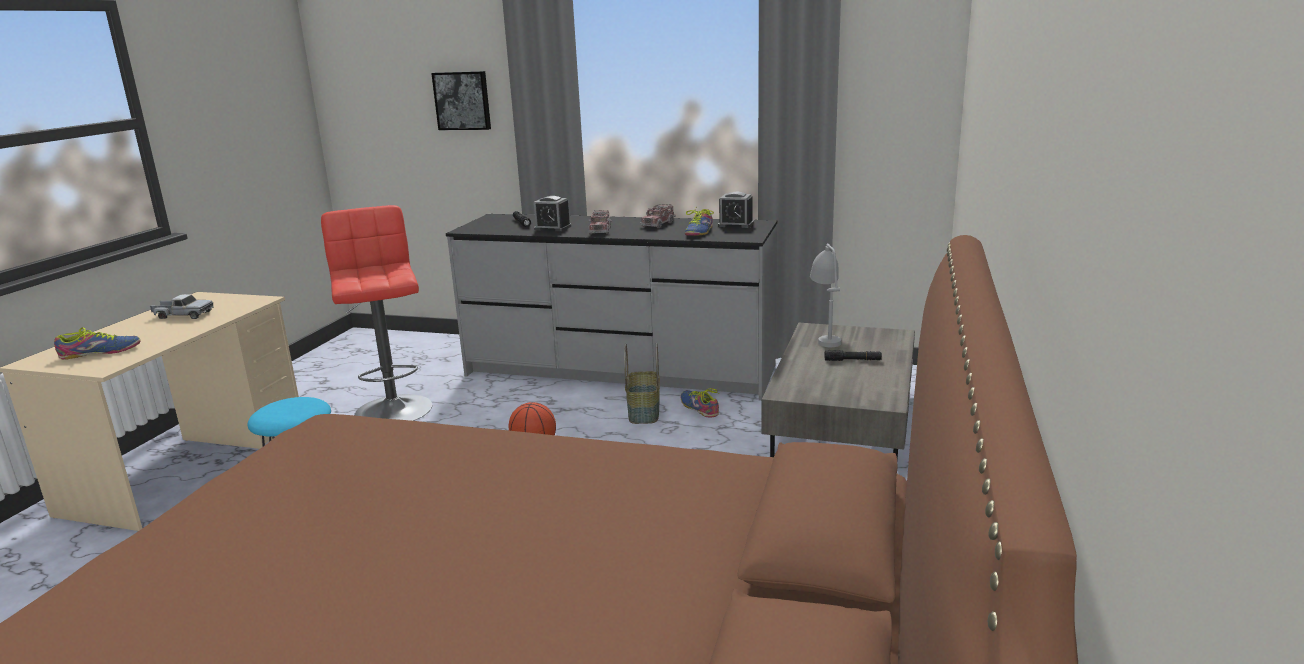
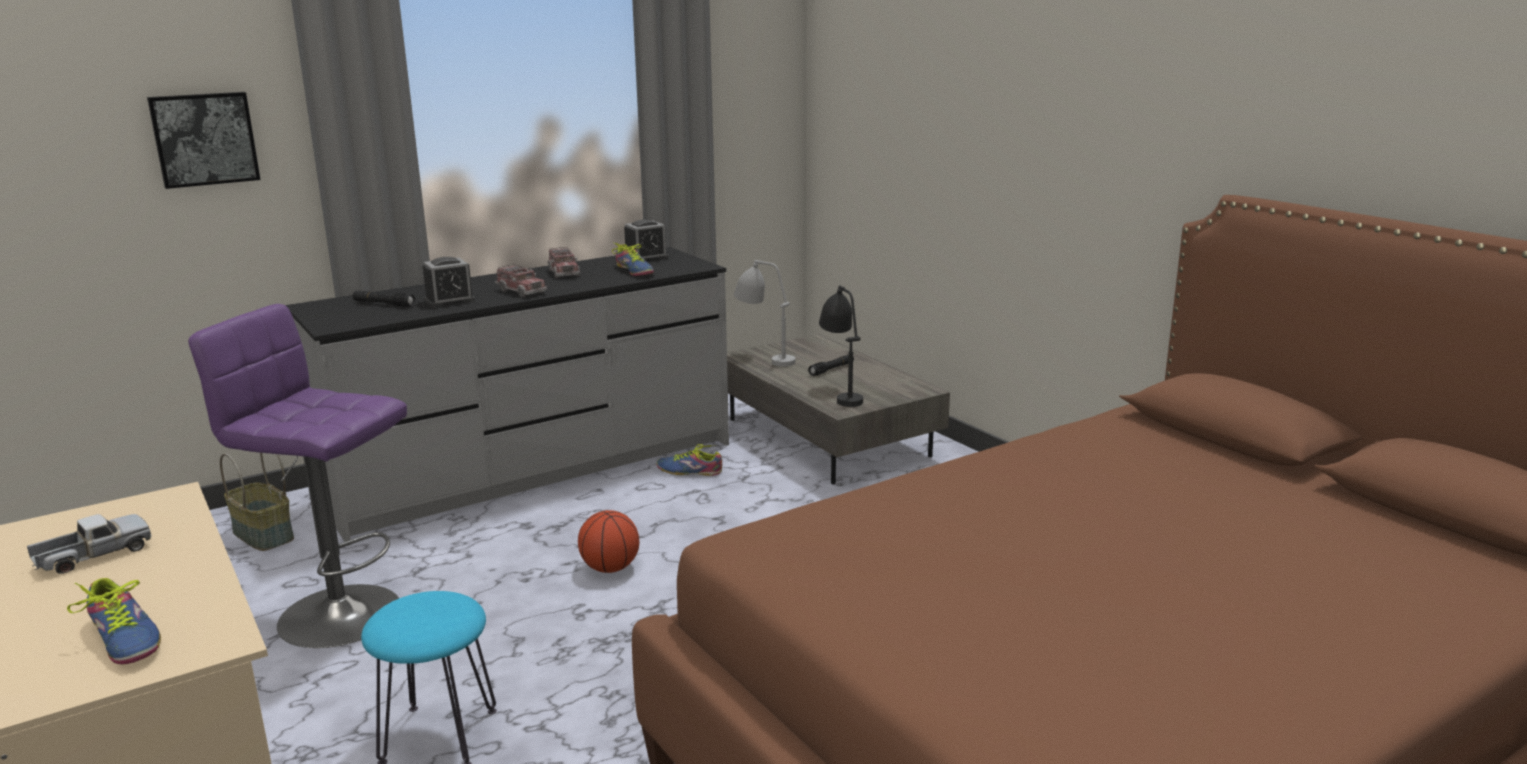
camera: 50 degrees left, 0 degrees up
shoe [54,327,141,360] -> shoe turned 120 degrees clockwise [67,578,161,664]
red stool [321,205,432,421] -> purple stool [188,304,407,648]
basket [624,343,660,424] -> basket moved to [220,453,294,551]
none -> black table lamp [819,285,863,407]

